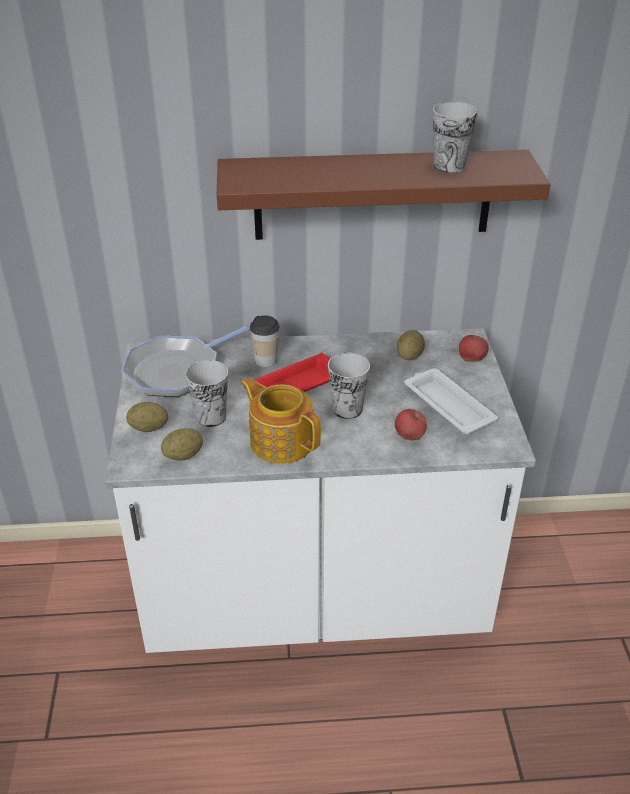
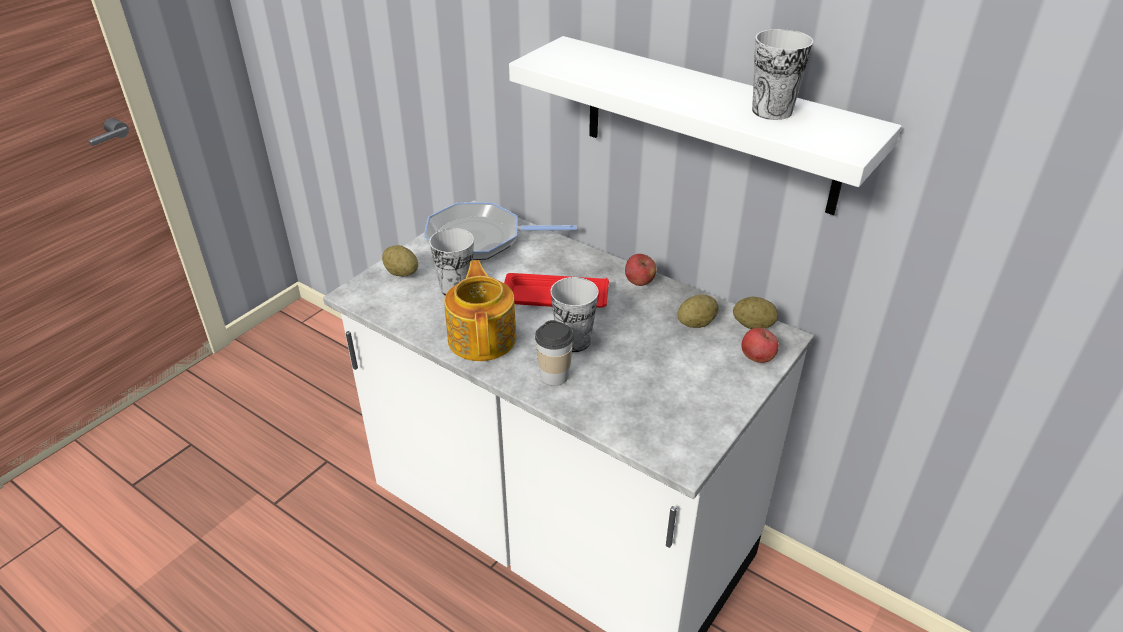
camera: 40 degrees right, 0 degrees up
potato [161,429,203,461] -> potato moved to [733,297,778,329]
brown shelf [217,150,551,240] -> white shelf [509,36,902,215]
cup [250,315,280,367] -> cup moved to [535,320,574,386]
apple [395,409,427,440] -> apple moved to [625,254,657,286]
white tray [405,368,498,434] -> none

